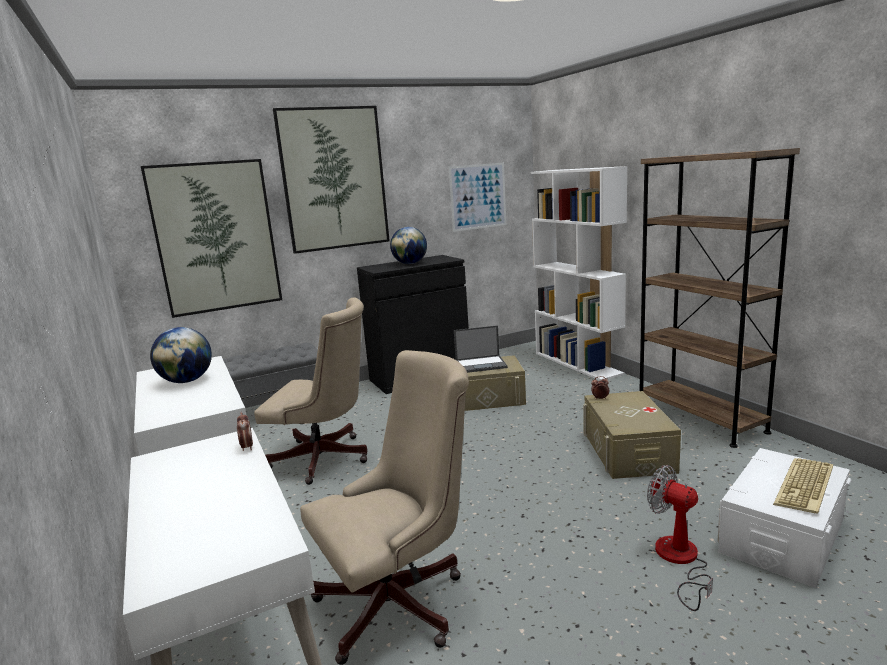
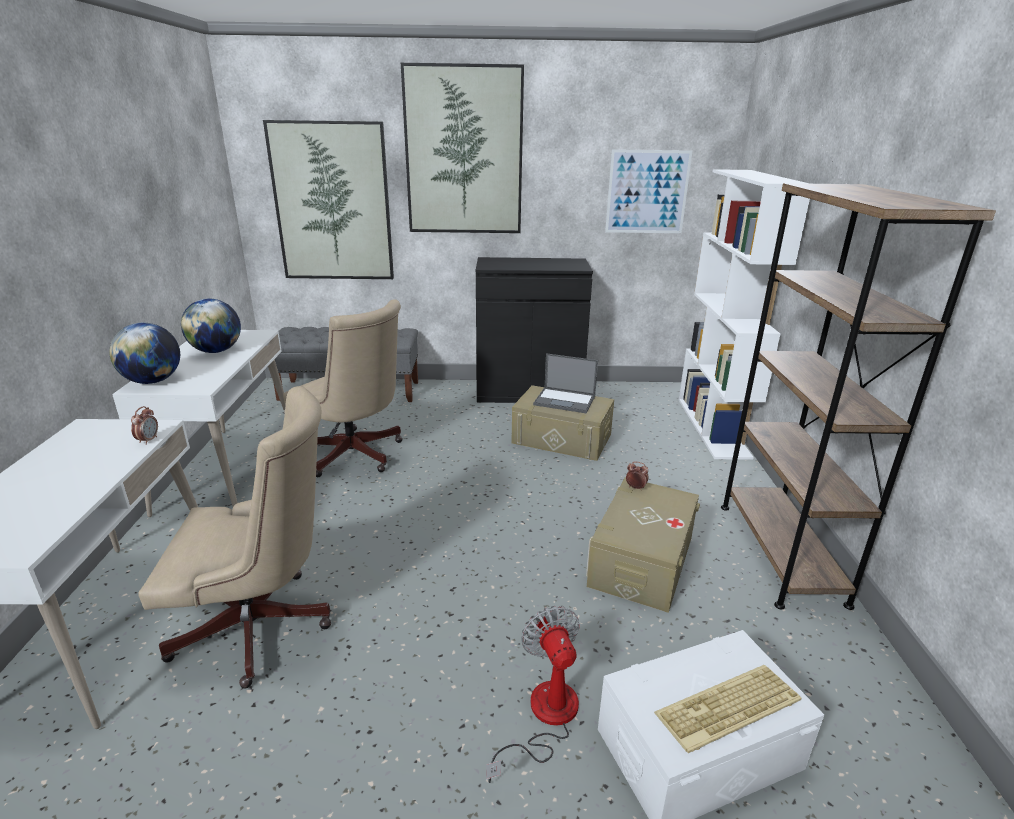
camera: 25 degrees right, 10 degrees up
globe [390,227,427,264] -> globe moved to [109,323,180,384]

